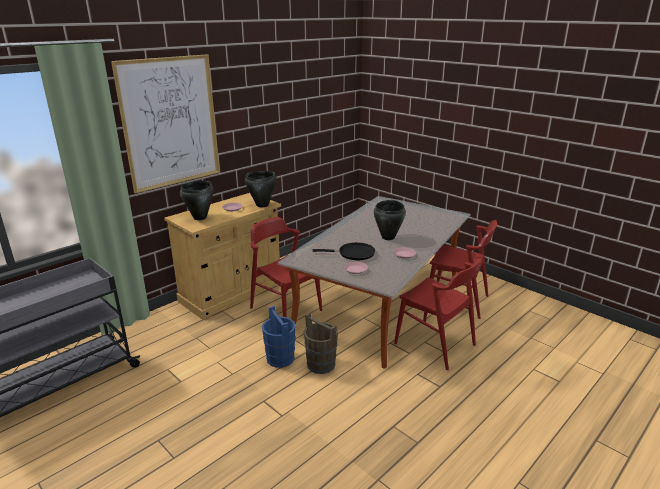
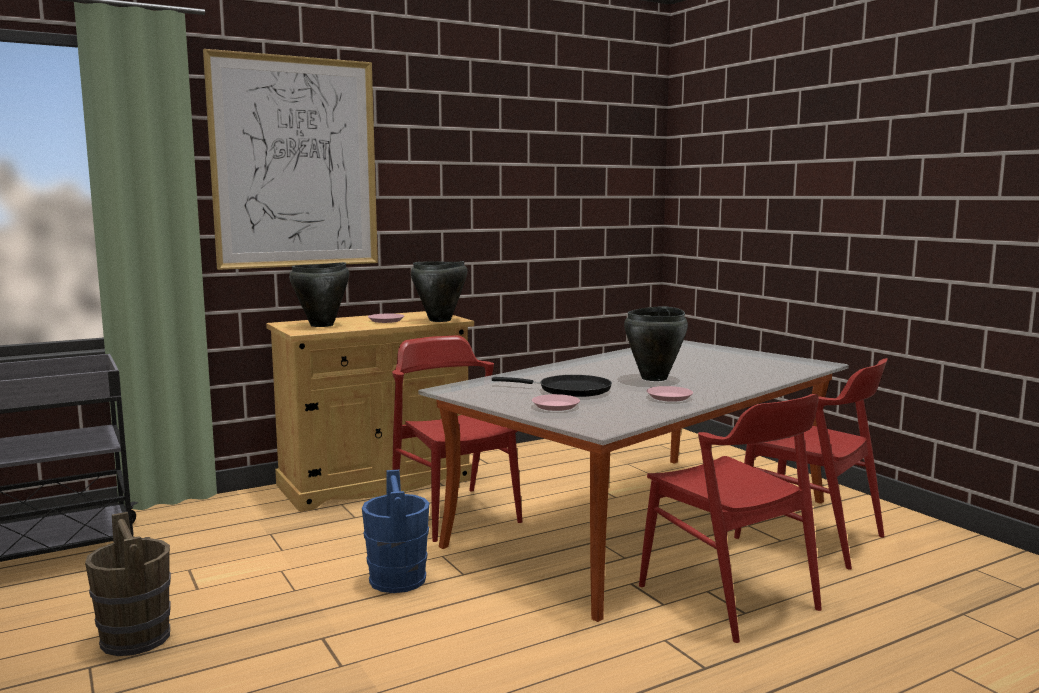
camera: 15 degrees right, 15 degrees down
brown bucket [304,313,338,374] -> brown bucket moved to [85,512,171,656]

